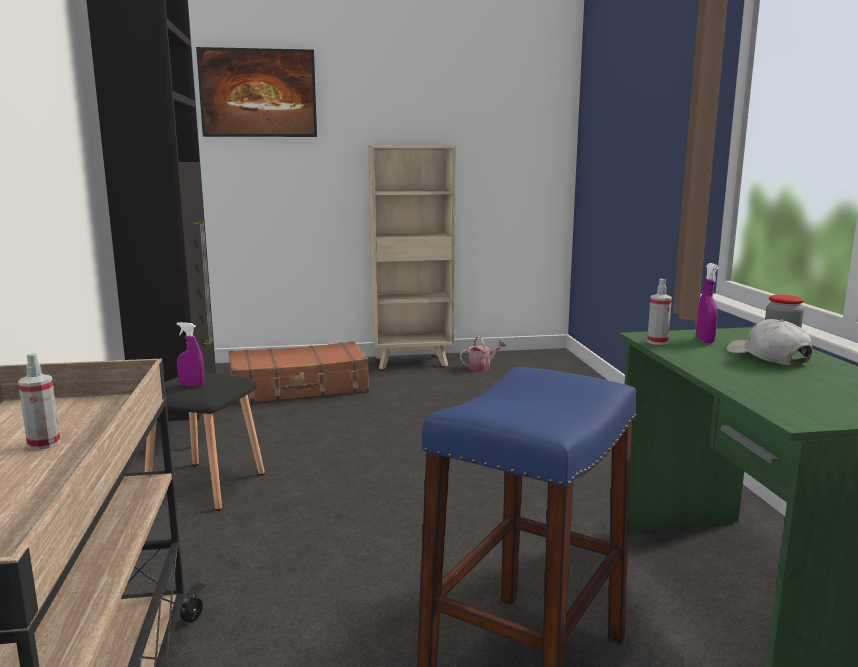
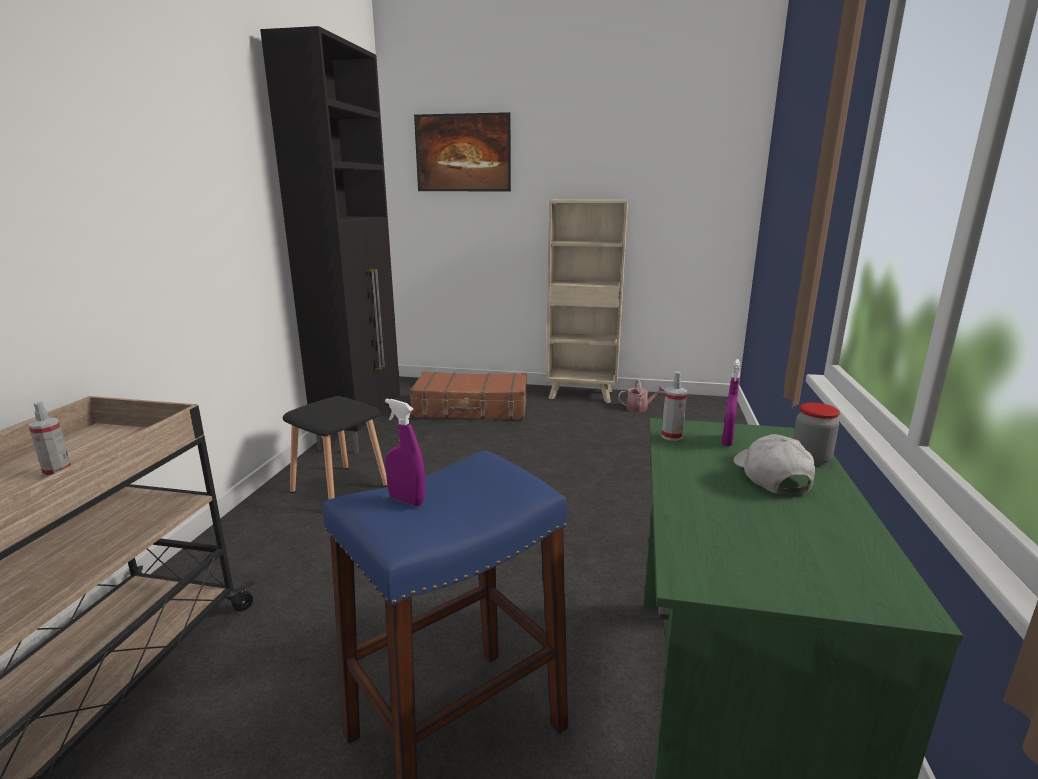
camera: 20 degrees right, 5 degrees up
purple spray bottle [176,322,204,387] -> purple spray bottle moved to [385,399,425,506]

